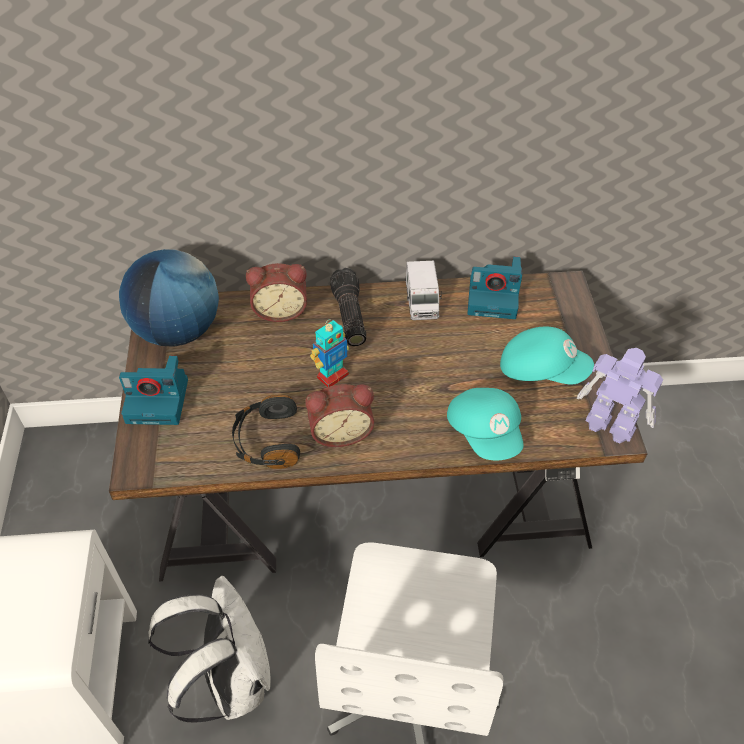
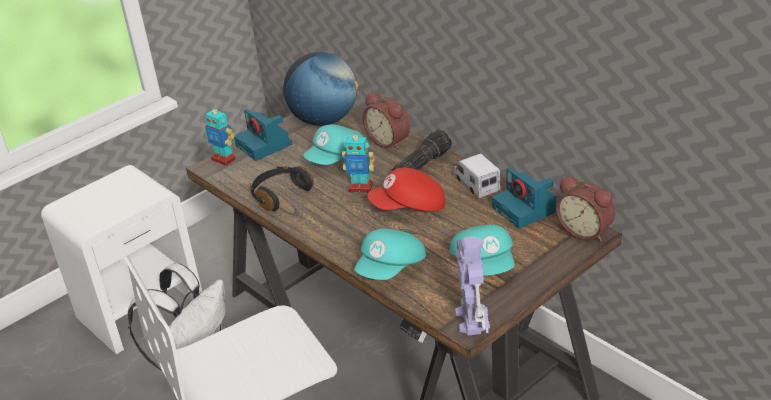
camera: 55 degrees right, 15 degrees down
alarm clock [305,384,374,447] -> alarm clock moved to [556,176,615,242]
toy truck [406,261,442,320] -> toy truck turned 105 degrees clockwise [454,153,501,198]
none -> toy robot [205,105,236,166]
none -> turquoise cap [303,124,370,165]
none -> red cap [368,168,445,212]

